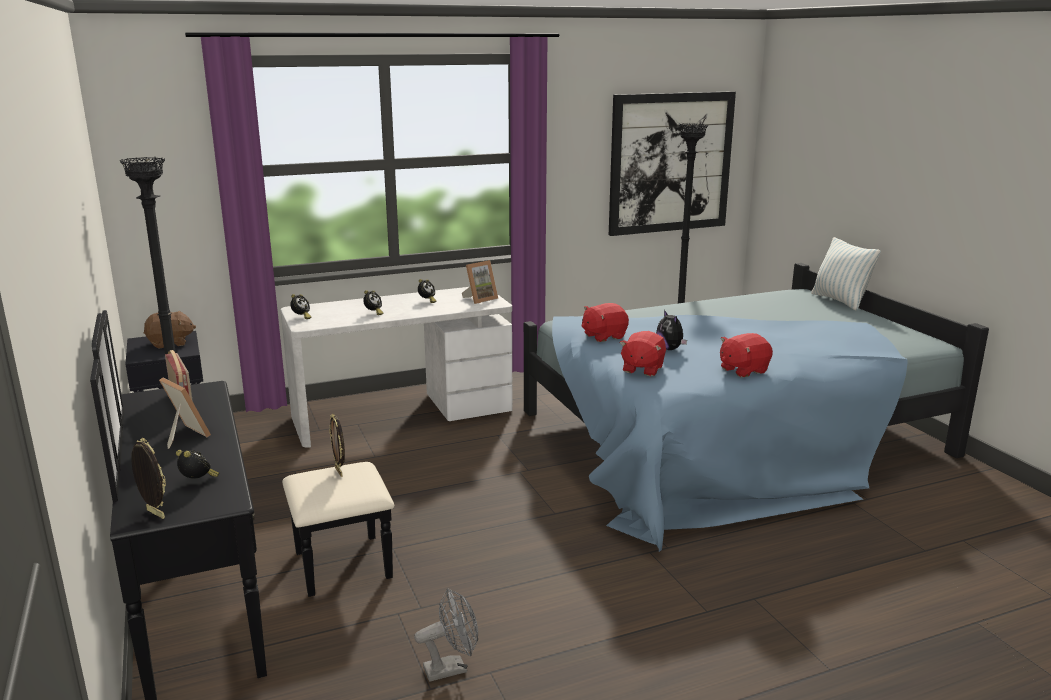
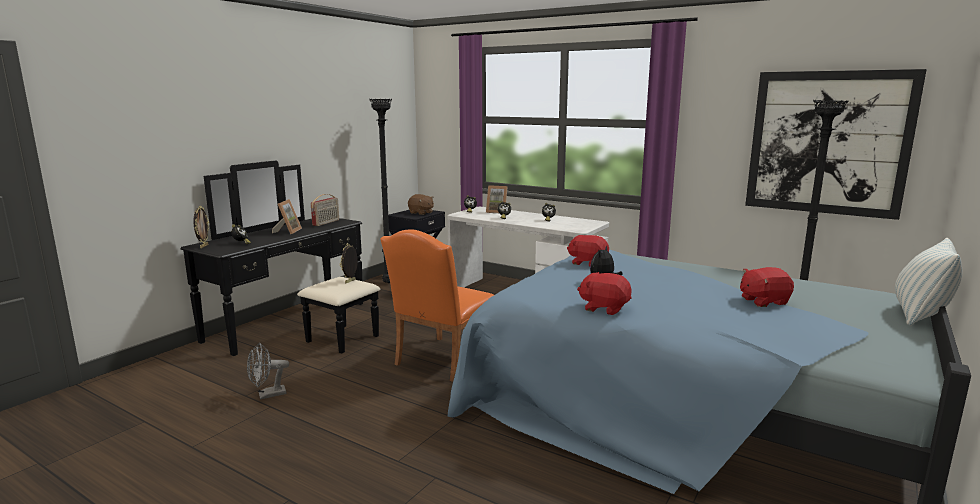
camera: 55 degrees right, 5 degrees down
grey fan [414,588,478,682] -> grey fan turned 120 degrees clockwise [247,343,289,399]
picture frame [462,260,498,304] -> picture frame moved to [486,185,507,213]
red plush toy [619,331,666,376] -> red plush toy moved to [740,267,794,307]
none -> orange chair [380,229,494,382]

